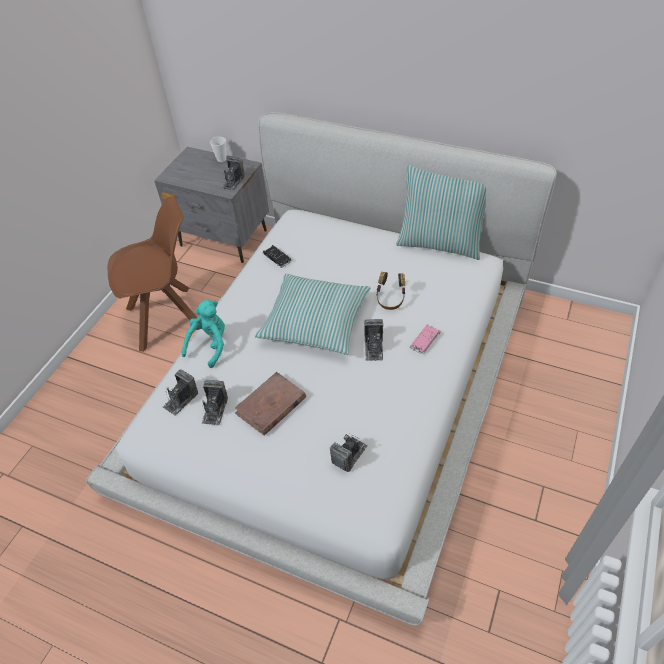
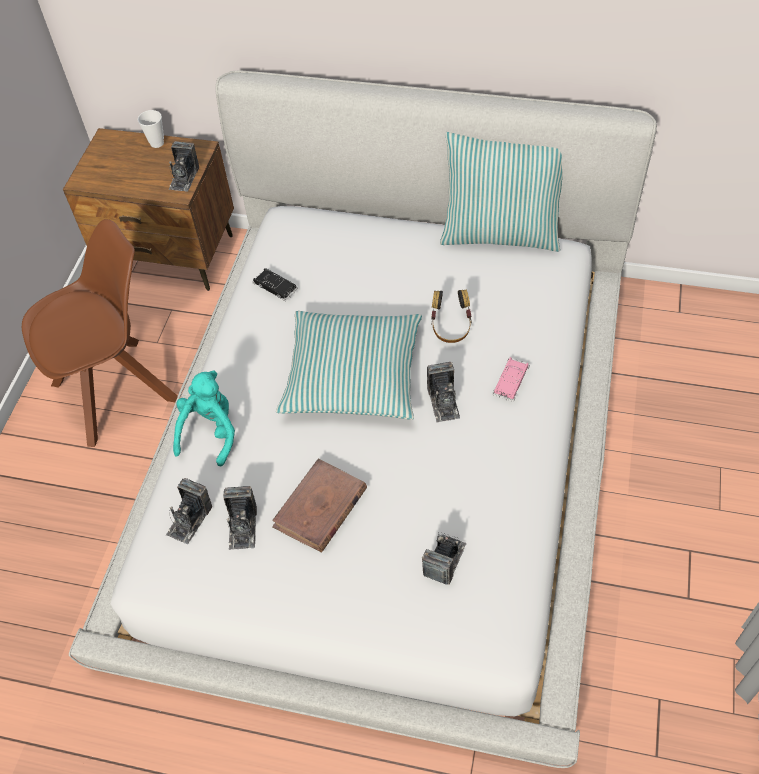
camera: 10 degrees left, 5 degrees up
grey nightstand [154,147,269,263] -> brown nightstand [63,128,234,291]

